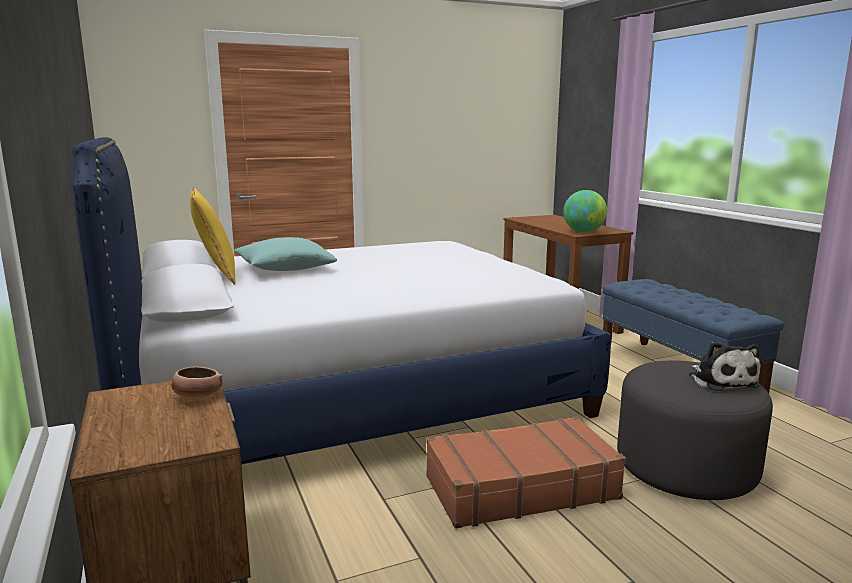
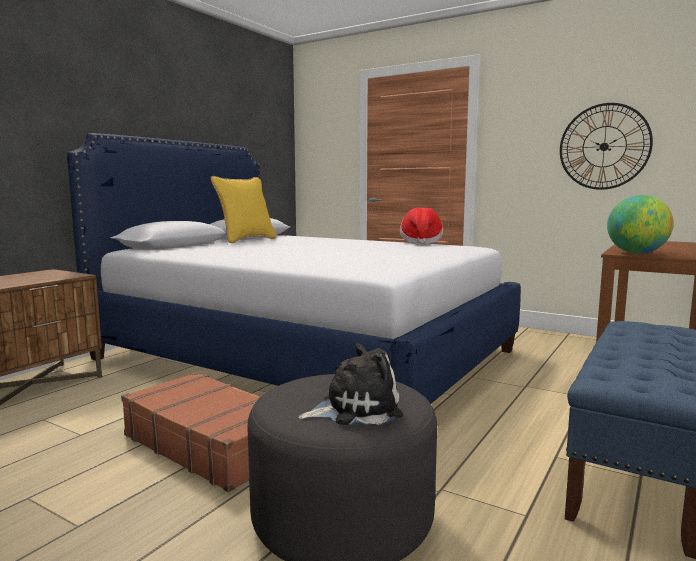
camera: 55 degrees right, 5 degrees down
bowl [171,367,223,400] -> none
turquoise pillow [234,237,337,271] -> none
plush toy [689,342,760,391] -> plush toy turned 150 degrees counterclockwise [298,343,403,425]
none -> hat [400,208,443,245]
none -> wall clock [560,103,653,190]

